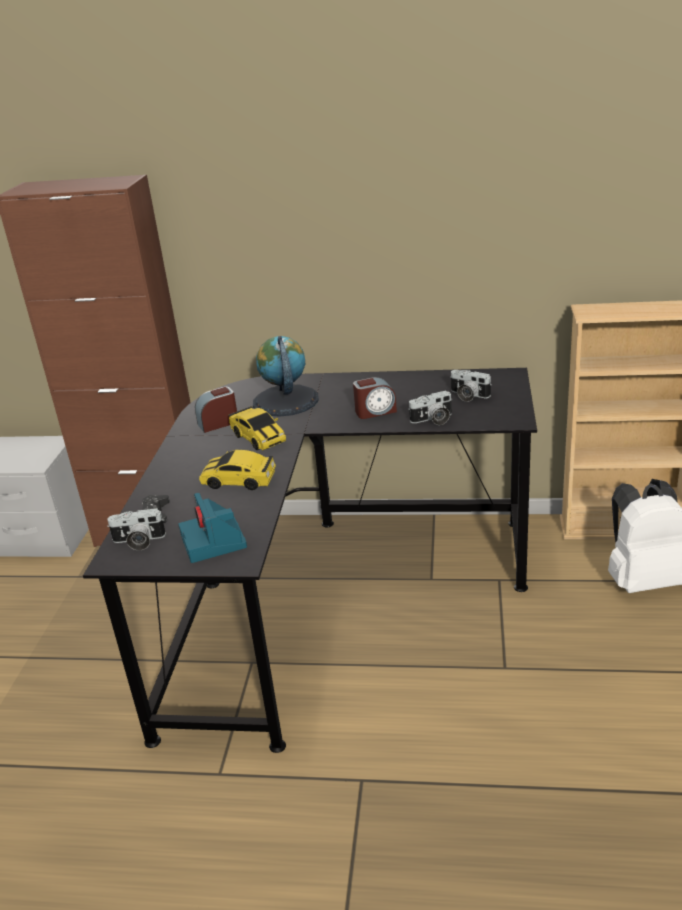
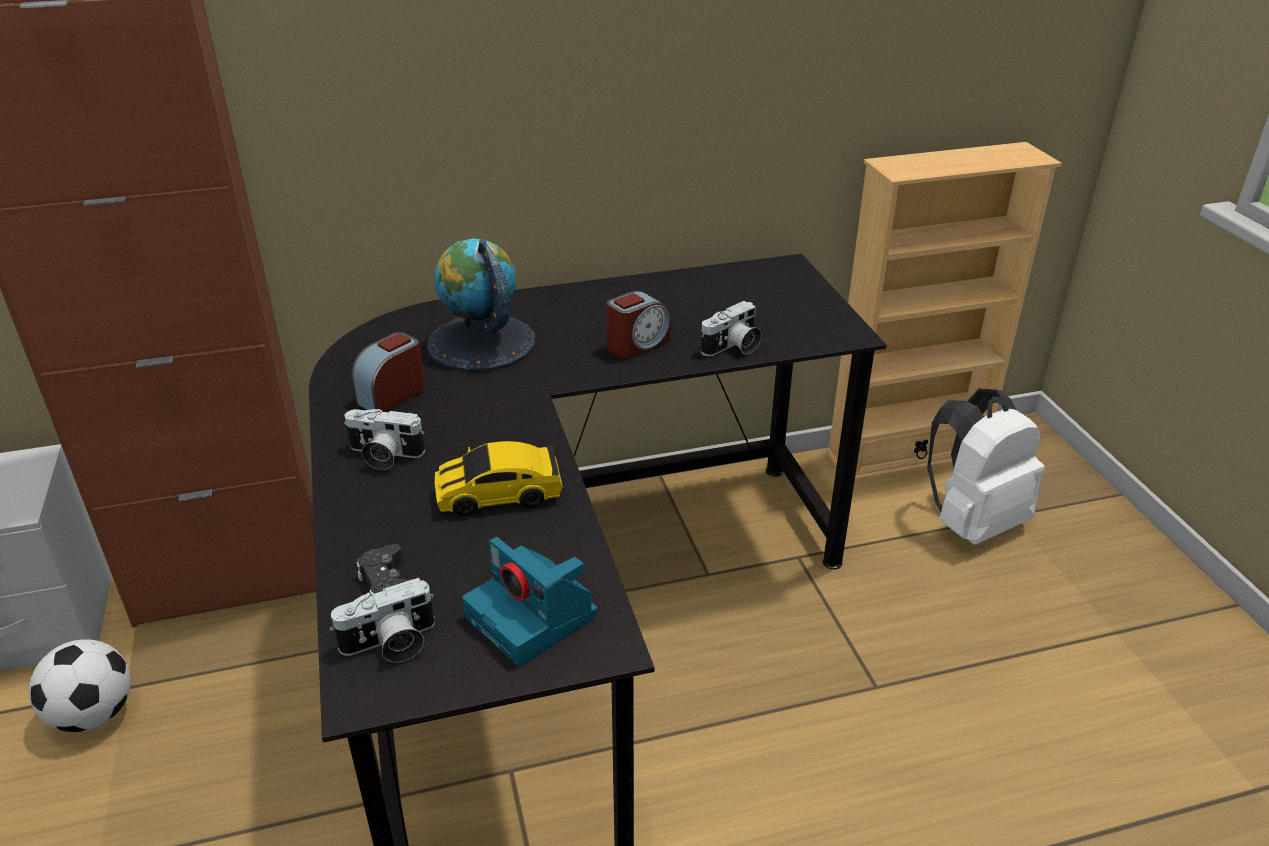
camera: 25 degrees left, 5 degrees up
toy car [228,406,286,450] -> none
camera [450,370,492,402] -> camera moved to [344,409,425,470]
none -> football [29,639,131,732]

